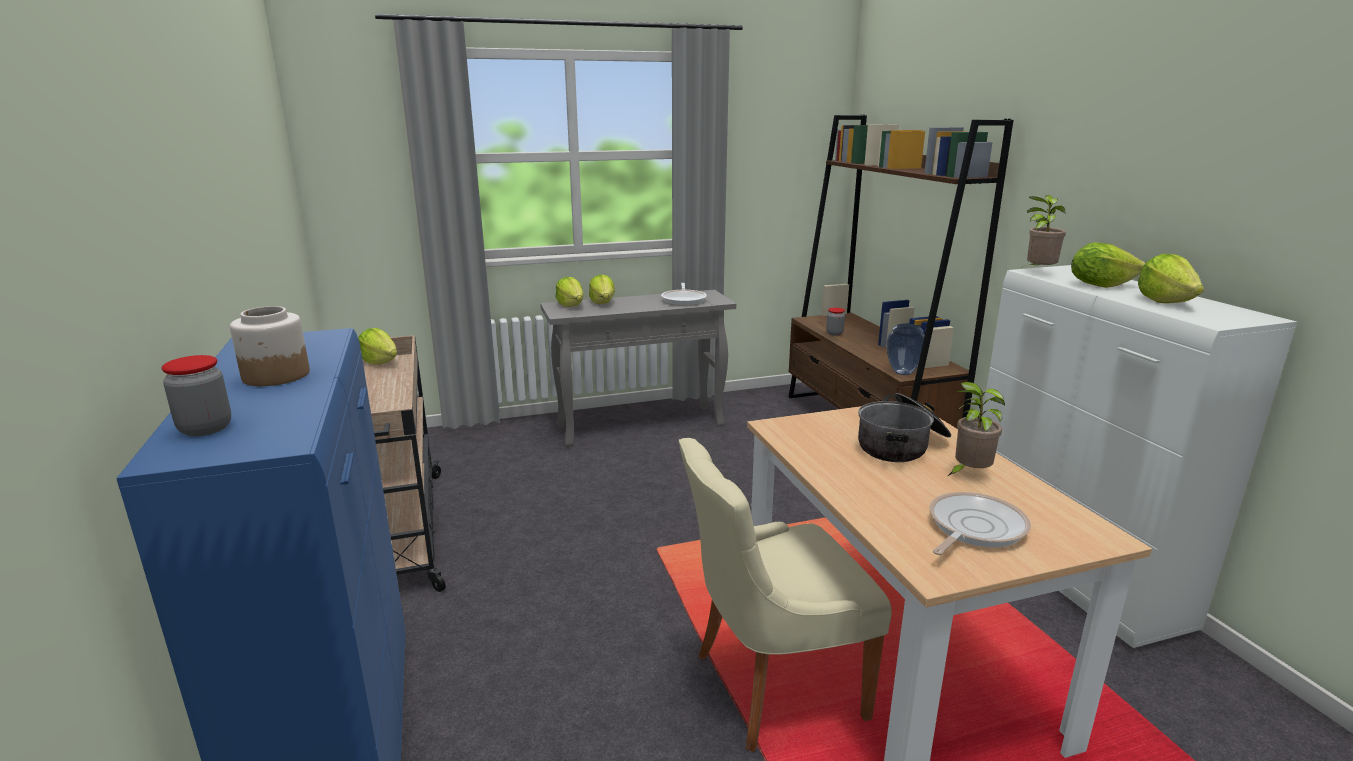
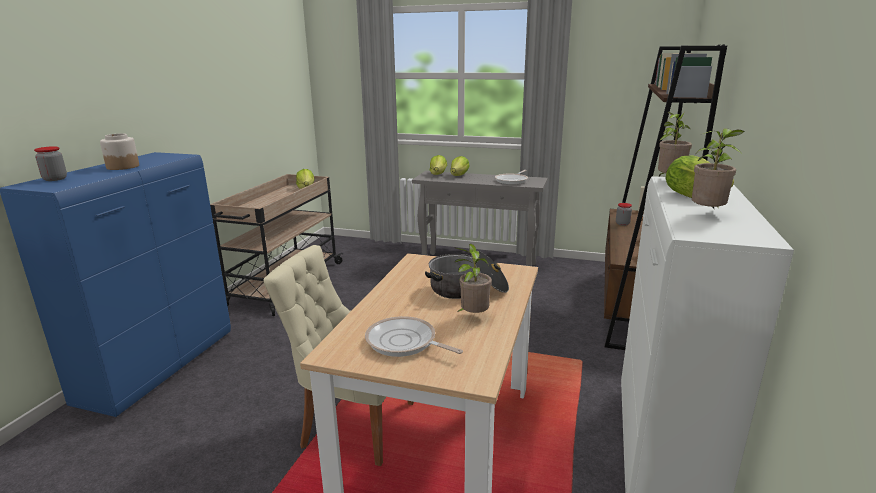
camera: 35 degrees right, 0 degrees up
vase [886,324,925,375] -> none
frying pan [929,492,1031,555] -> frying pan turned 135 degrees counterclockwise [365,316,463,357]
lettuce [1138,254,1204,303] -> potted plant [692,128,744,210]

